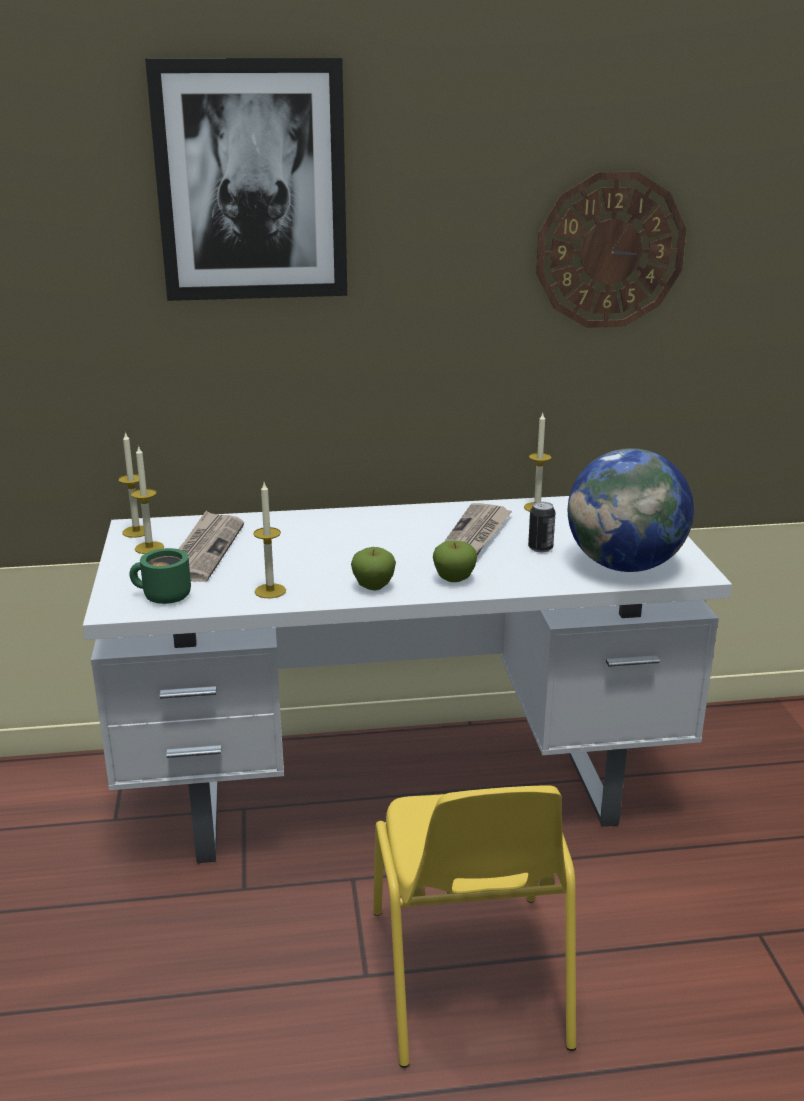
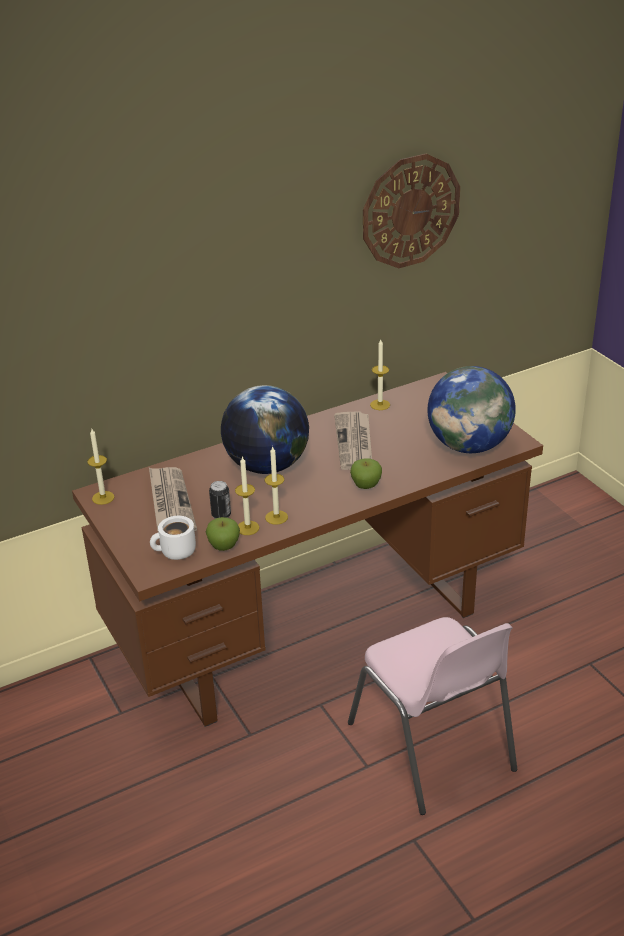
camera: 20 degrees left, 10 degrees up
white desk [83,496,732,863] -> brown desk [72,372,543,727]
green mug [129,548,191,604] -> white mug [150,516,196,560]
candle [131,445,164,554] -> candle moved to [265,446,288,525]
picture [145,58,347,301] -> none
apple [351,547,396,591] -> apple moved to [206,517,240,551]
yellow chair [373,785,576,1068] -> pink chair [348,617,517,815]
can [528,502,556,552] -> can moved to [209,481,231,519]
none -> globe [221,385,309,474]

